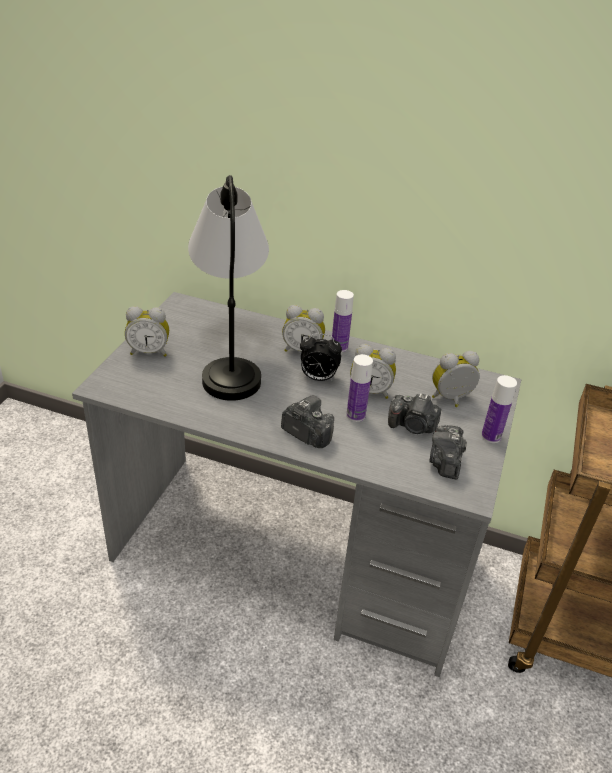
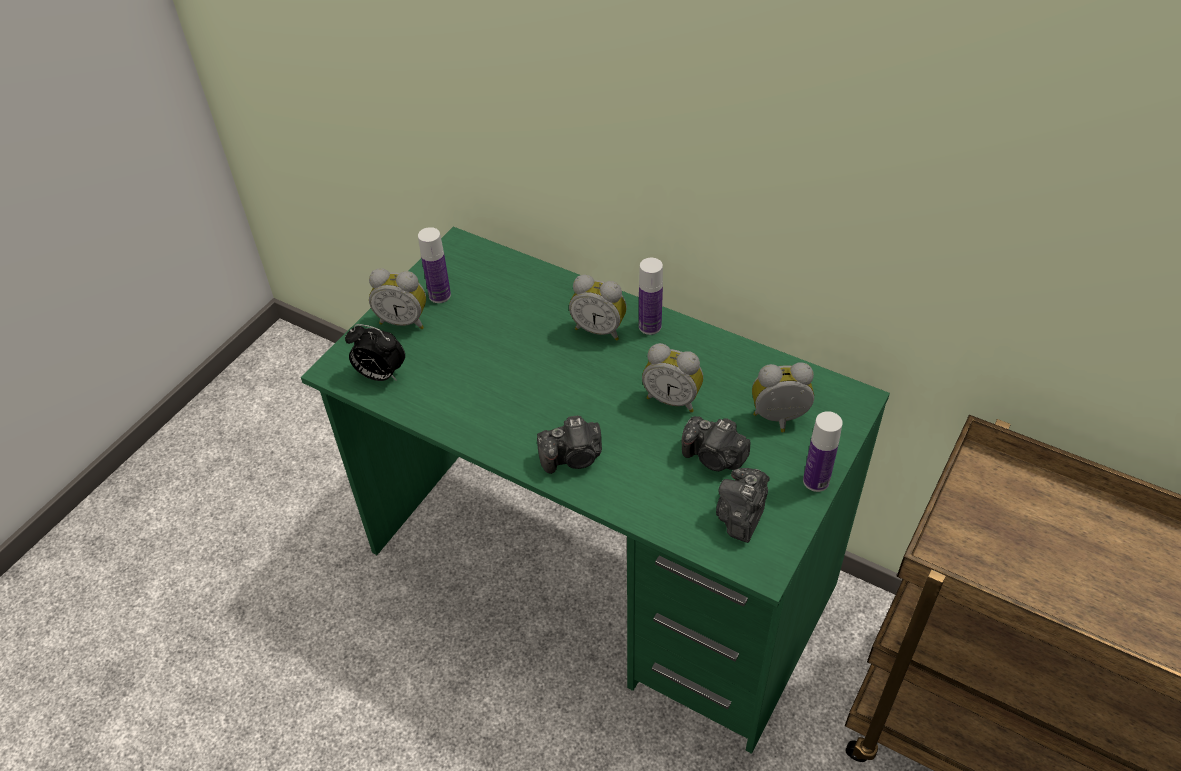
camera: 15 degrees right, 10 degrees up
grey desk [72,292,522,677] -> green desk [301,227,890,754]
table lamp [188,175,269,401] -> none
camera [281,396,334,448] -> camera turned 120 degrees clockwise [537,415,602,474]
alarm clock [300,333,342,381] -> alarm clock moved to [345,324,405,381]
bottle [346,354,373,422] -> bottle moved to [418,227,451,303]

